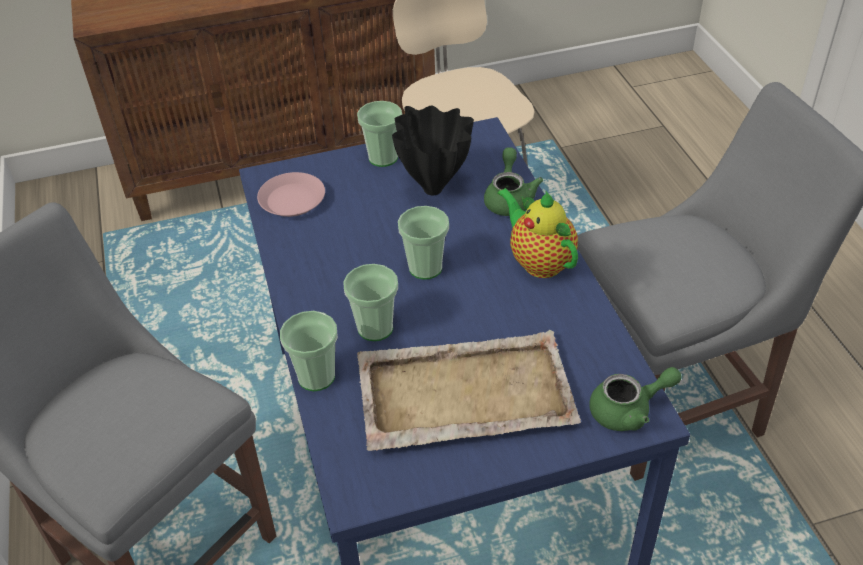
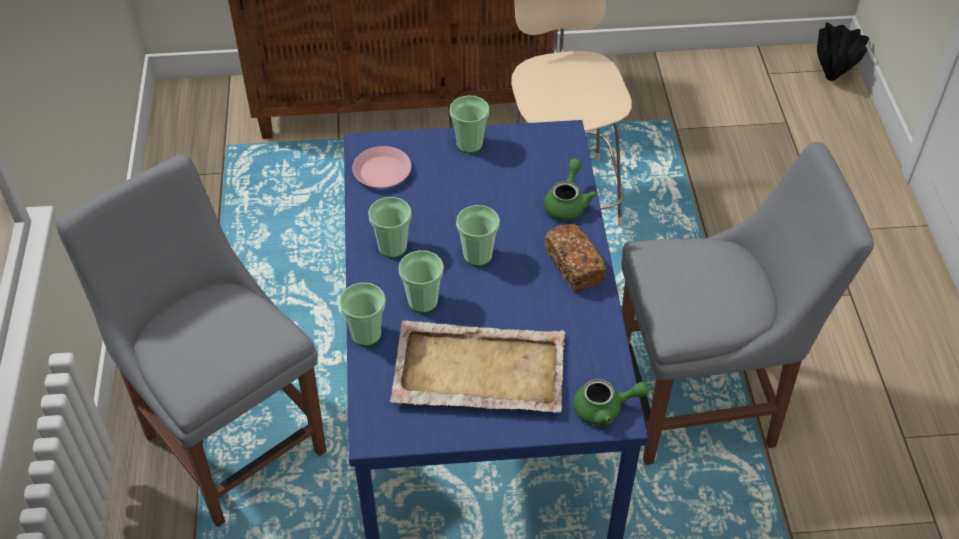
camera: 10 degrees right, 5 degrees up
black vase [392,106,474,195] -> black vase moved to [817,23,869,81]
teapot [497,188,578,278] -> bread [545,224,606,292]
none -> cup [368,197,412,258]

